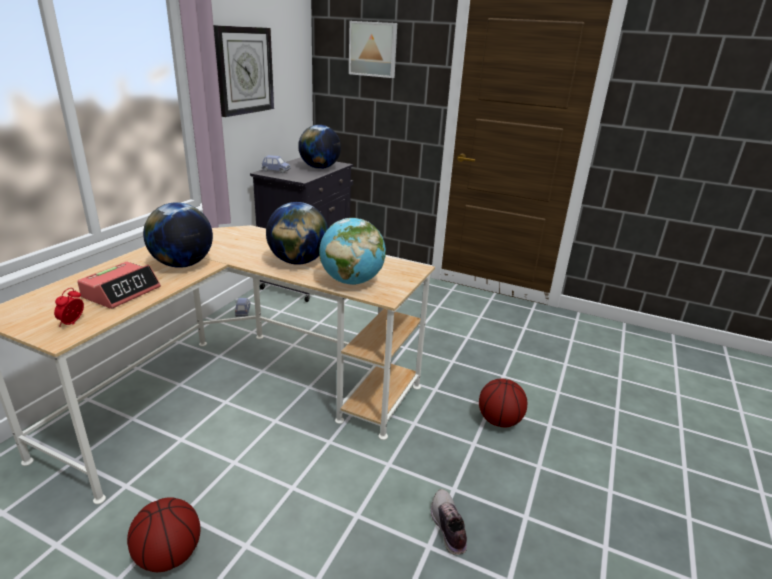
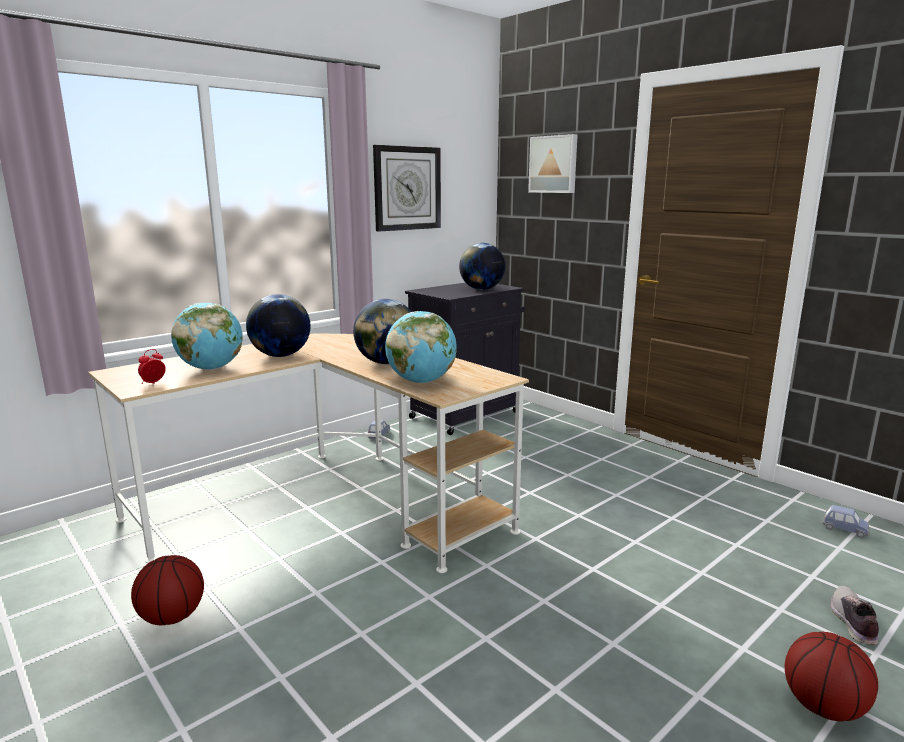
camera: 25 degrees right, 10 degrees down
alarm clock [77,262,161,309] -> globe [171,303,243,370]
blue toy car [261,155,291,173] -> blue toy car moved to [823,505,869,538]
shoe [431,489,467,555] -> shoe moved to [831,586,879,645]
basketball [479,379,527,427] -> basketball moved to [785,632,878,721]

